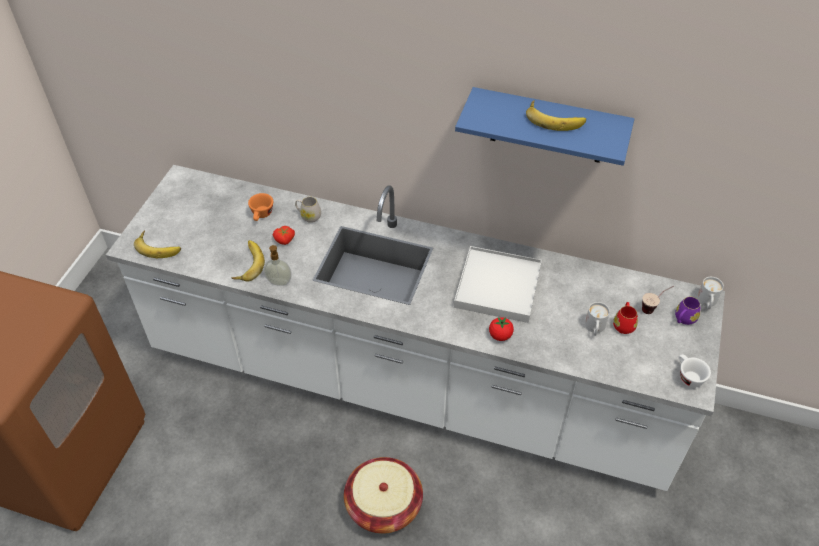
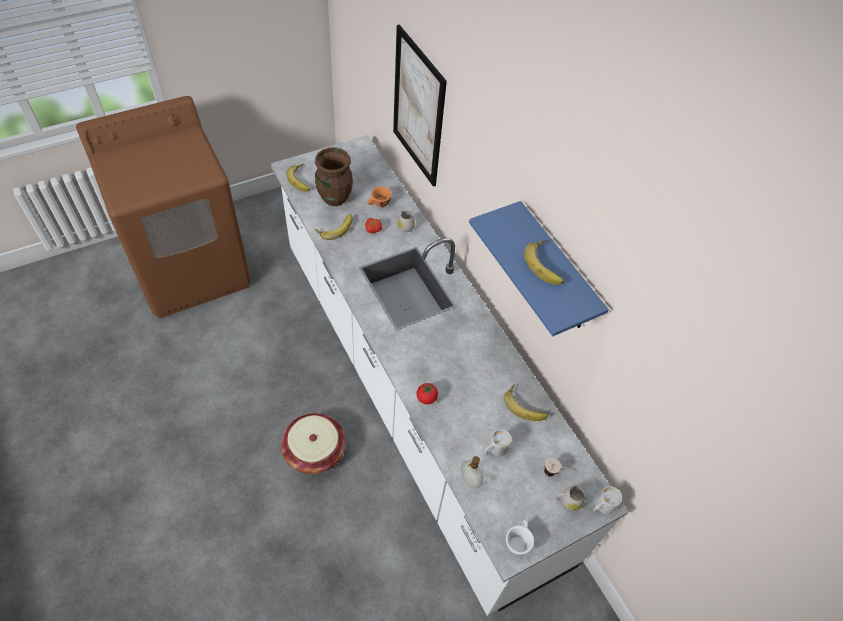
camera: 40 degrees right, 5 degrees up
soap dispenser [264,245,292,286] -> soap dispenser moved to [461,456,483,488]
white tray [454,246,542,323] -> none
red mug [613,302,638,334] -> none
purple mug [675,297,700,325] -> white mug [556,486,585,511]
none -> brown vase [315,147,353,206]
none -> picture [393,24,447,187]
none -> banana [504,384,548,421]

